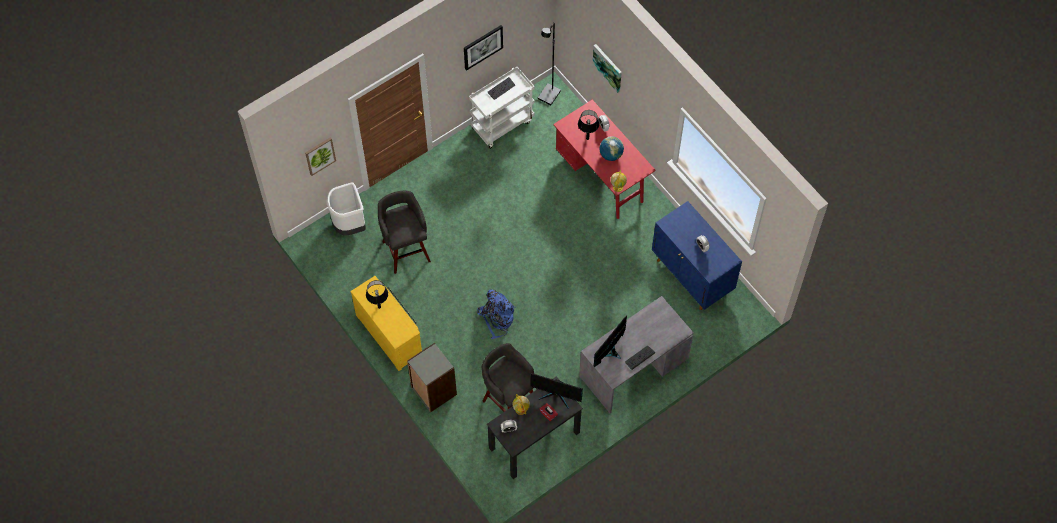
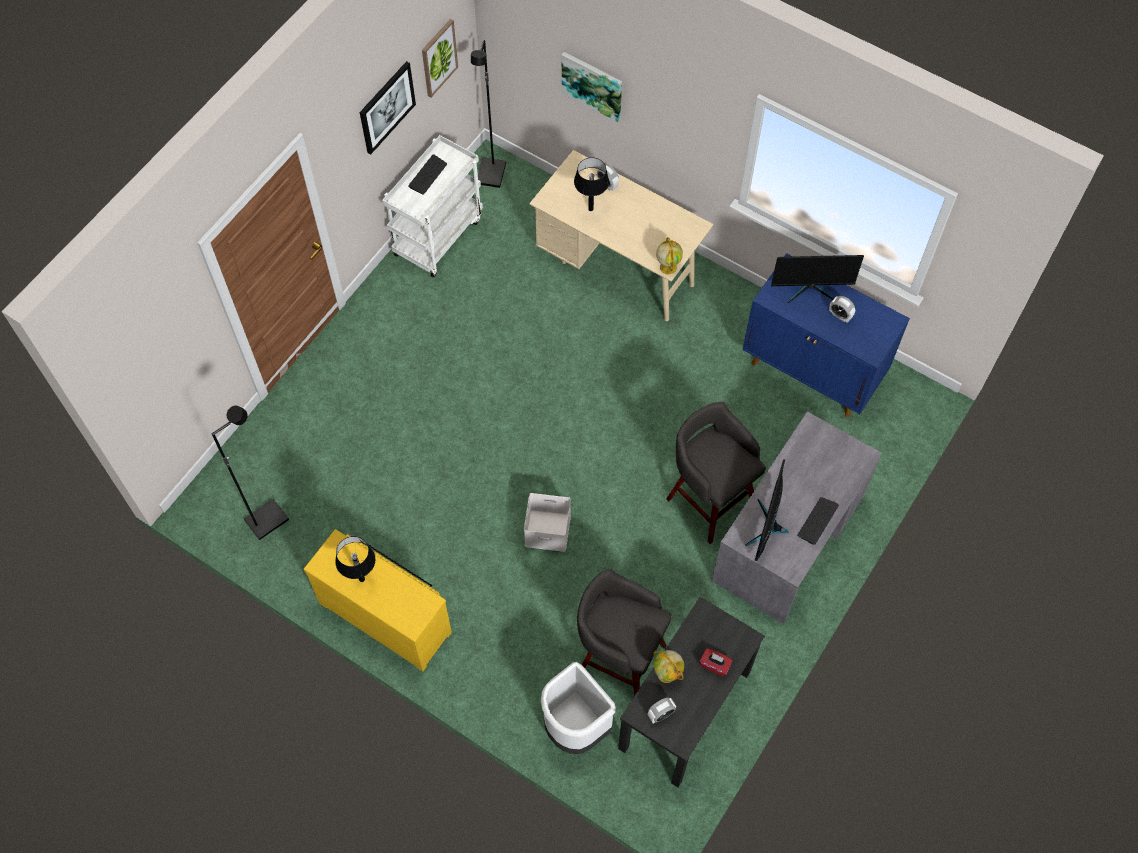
camera: 20 degrees left, 0 degrees up
picture [305,137,336,176] -> picture moved to [422,19,458,97]
white trash can [327,182,366,236] -> white trash can moved to [541,662,616,754]
grey stool [378,191,431,274] -> grey stool moved to [666,402,766,544]
grey bookcase [407,343,457,413] -> none
blue backpack [477,289,516,339] -> white storage box [524,493,571,552]
monitor [531,373,583,408] -> monitor moved to [771,255,864,303]
red desk [553,100,656,219] -> beige desk [529,150,714,321]
globe [599,136,624,161] -> none
none -> black floor lamp [211,406,289,540]

